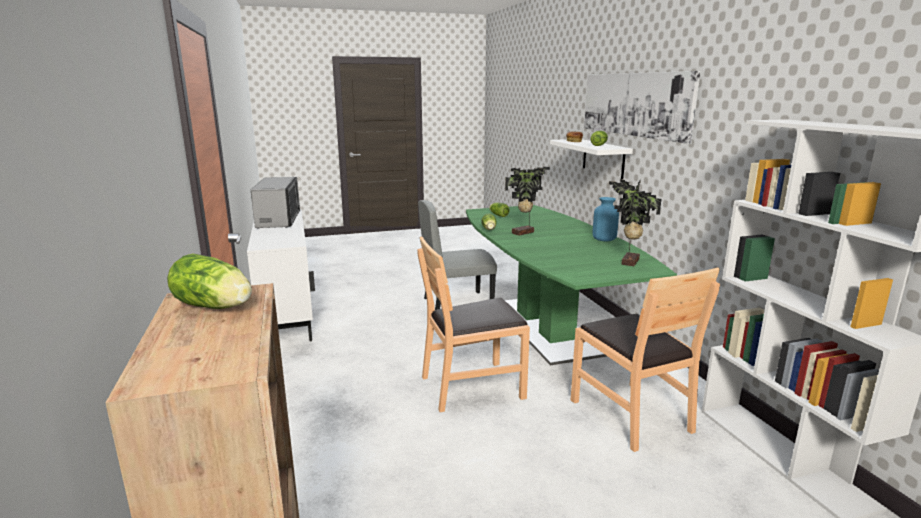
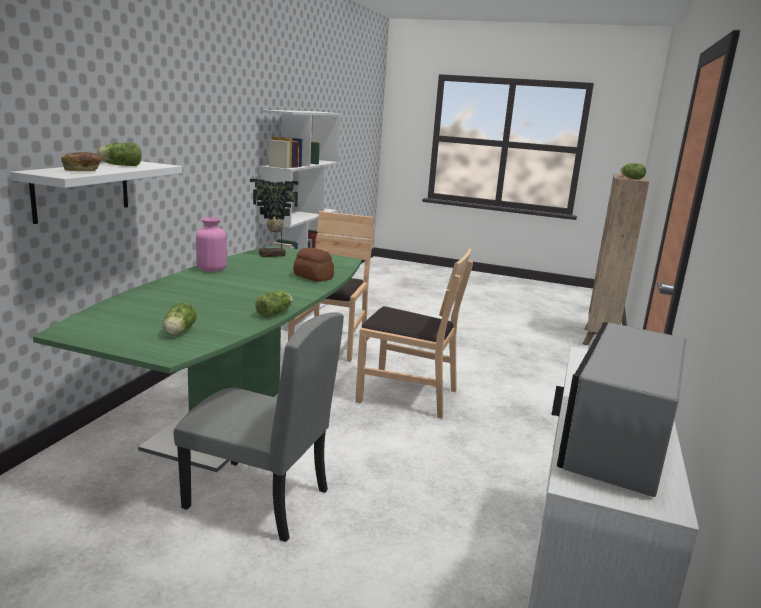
camera: 145 degrees left, 0 degrees up
potted plant [505,167,550,236] -> none
picture [584,71,701,144] -> none
blue vase [592,197,619,241] -> pink vase [196,217,227,272]
none -> bread [293,247,334,282]

